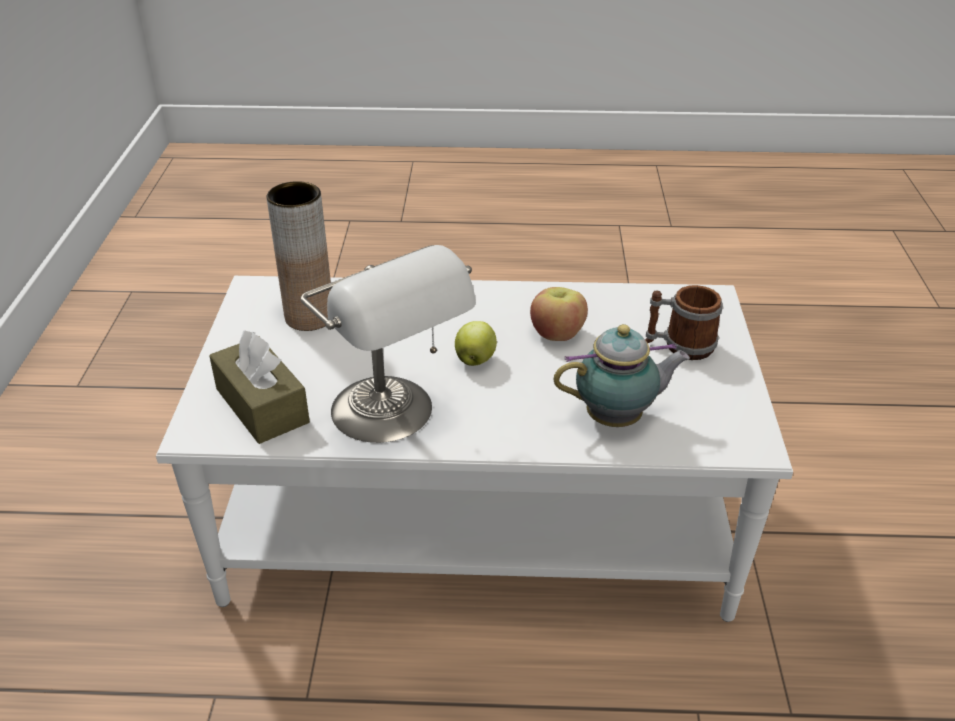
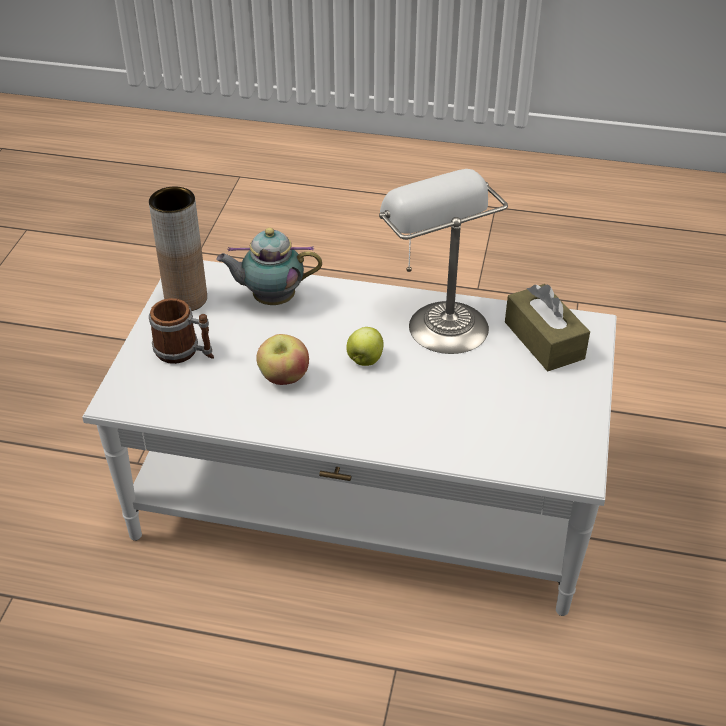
camera: 170 degrees left, 5 degrees up
brown vase [266,181,331,331] -> brown vase moved to [149,187,207,311]

